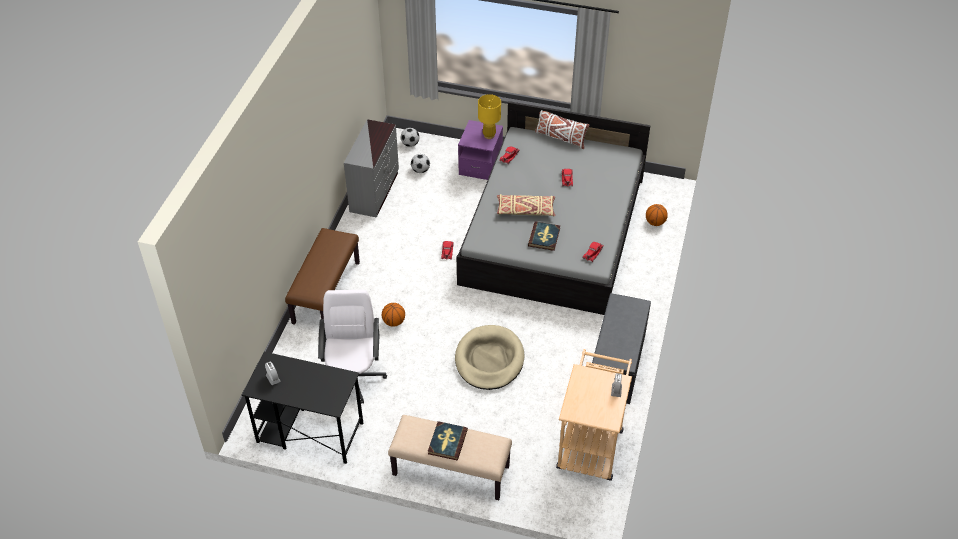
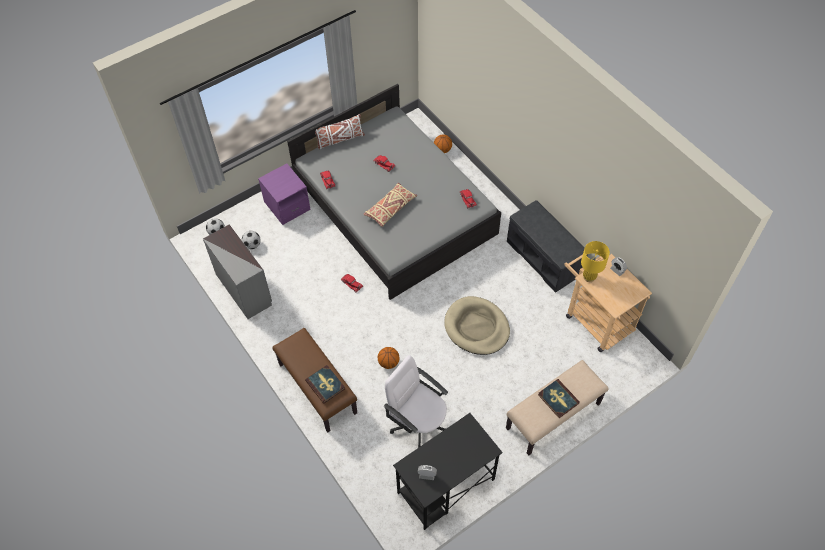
camera: 50 degrees left, 10 degrees up
yellow table lamp [478,94,501,139] -> yellow table lamp moved to [581,241,610,282]
book [528,221,560,251] -> book moved to [305,365,345,404]

